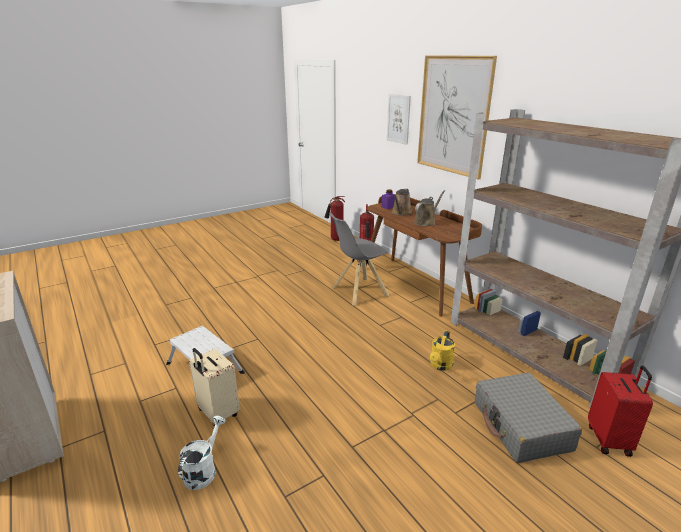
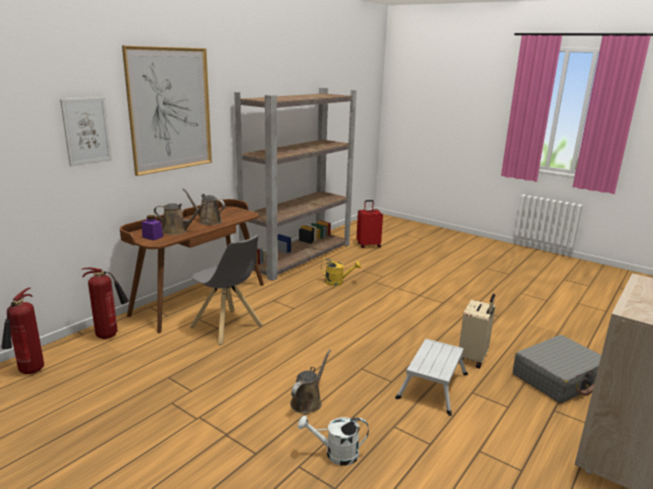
camera: 110 degrees left, 5 degrees down
white watering can [178,416,226,490] -> white watering can moved to [298,415,369,466]
grey suitcase [475,373,582,463] -> grey suitcase moved to [513,335,601,404]
none -> brown watering can [290,349,331,414]

